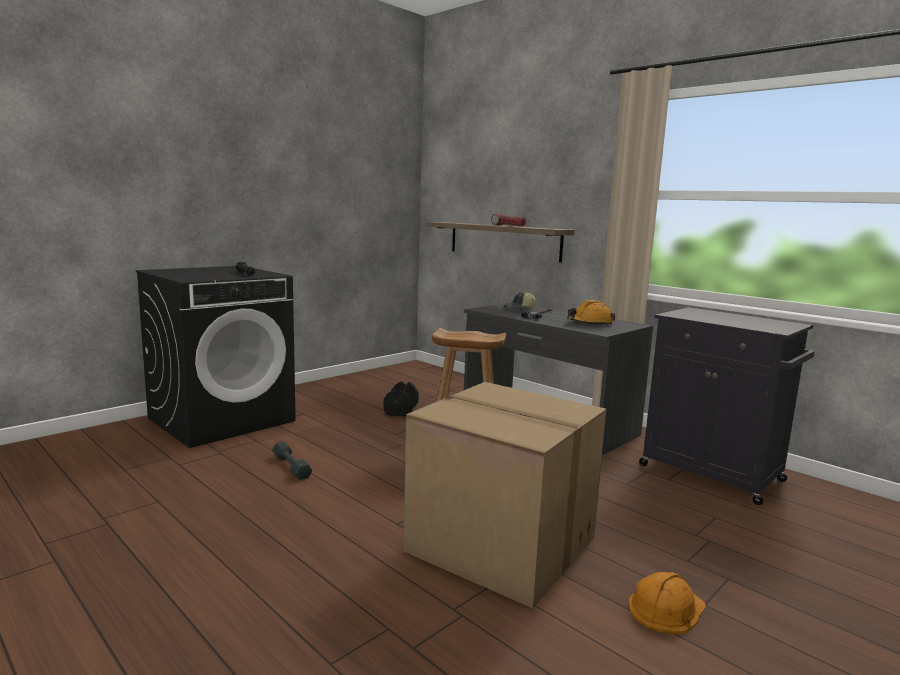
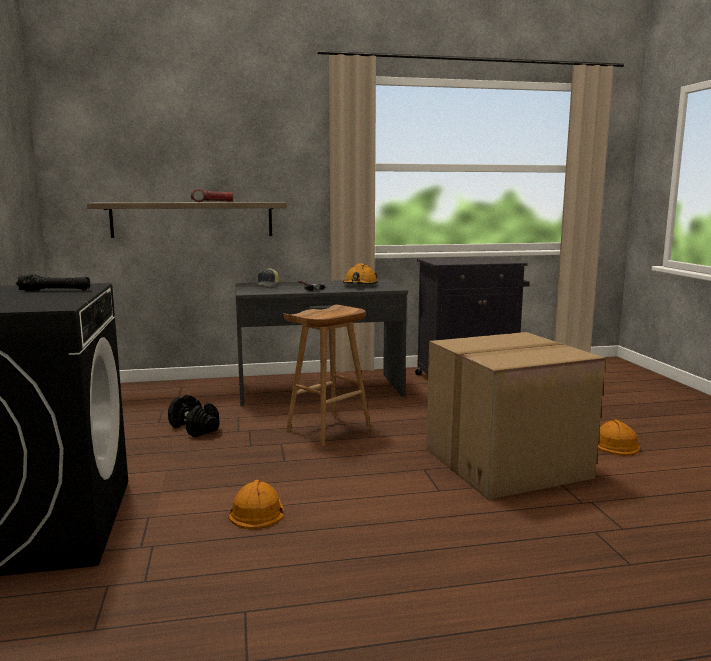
camera: 55 degrees left, 0 degrees up
grey dumbbell [272,442,312,480] -> orange hard hat [228,480,284,529]

